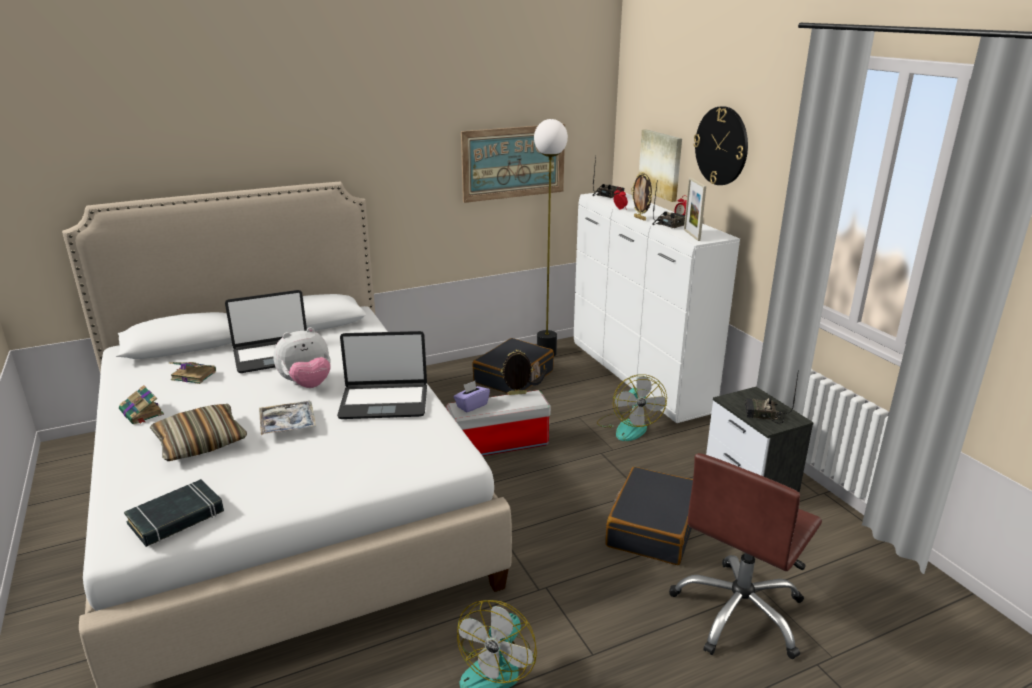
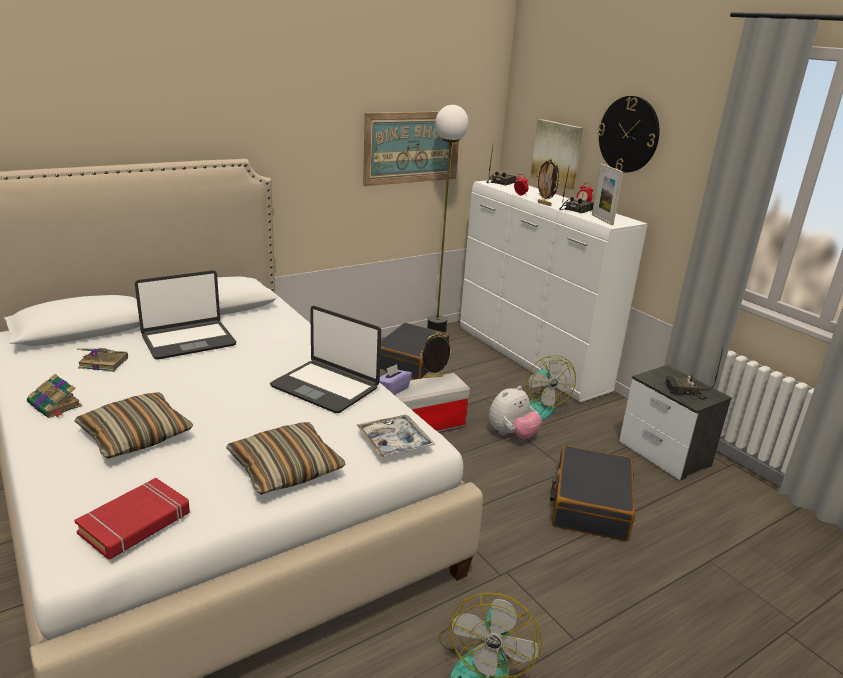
camera: 10 degrees left, 0 degrees up
black book [124,479,224,547] -> red book [74,478,190,560]
tray [259,401,316,435] -> tray moved to [357,415,436,458]
plush toy [273,327,331,388] -> plush toy moved to [489,386,542,439]
laptop [337,331,427,419] -> laptop turned 45 degrees clockwise [270,306,381,413]
brown office chair [669,453,822,659] -> none
none -> pillow [226,422,346,495]

